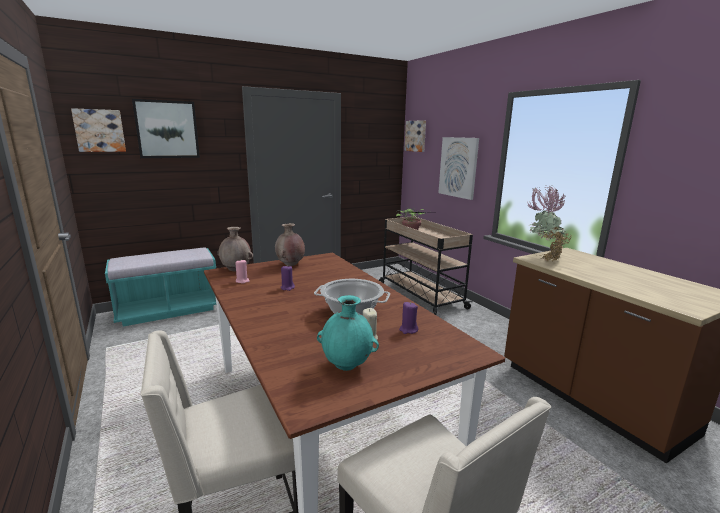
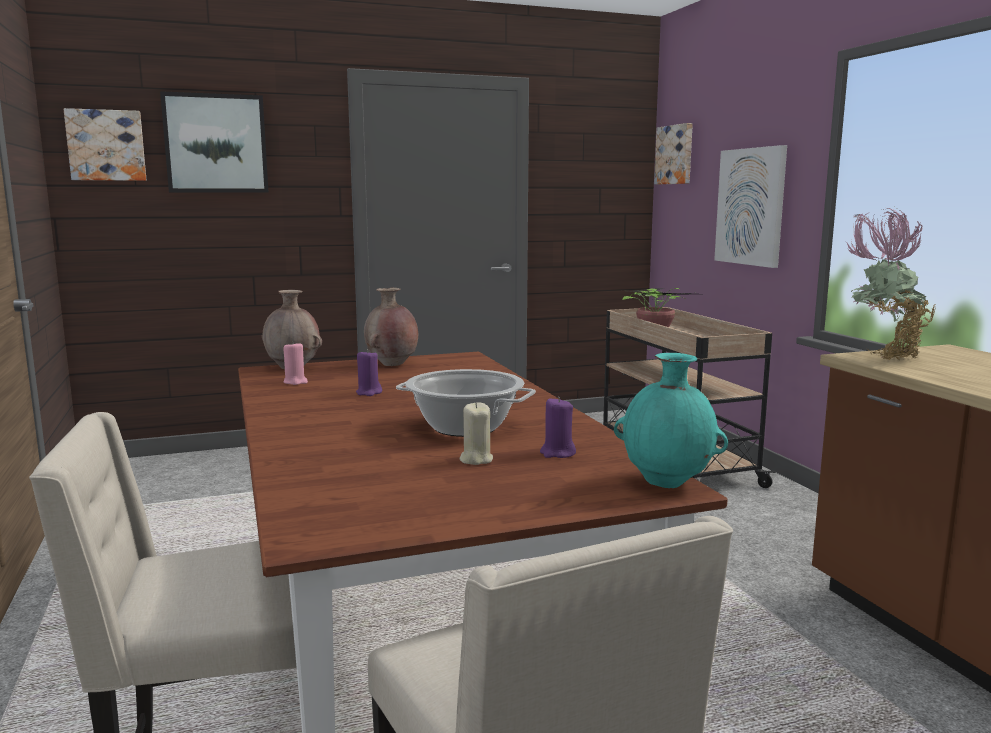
camera: 10 degrees right, 5 degrees down
turquoise bench [105,248,216,326] -> none
turquoise vase [317,295,379,371] -> turquoise vase moved to [614,353,728,488]

